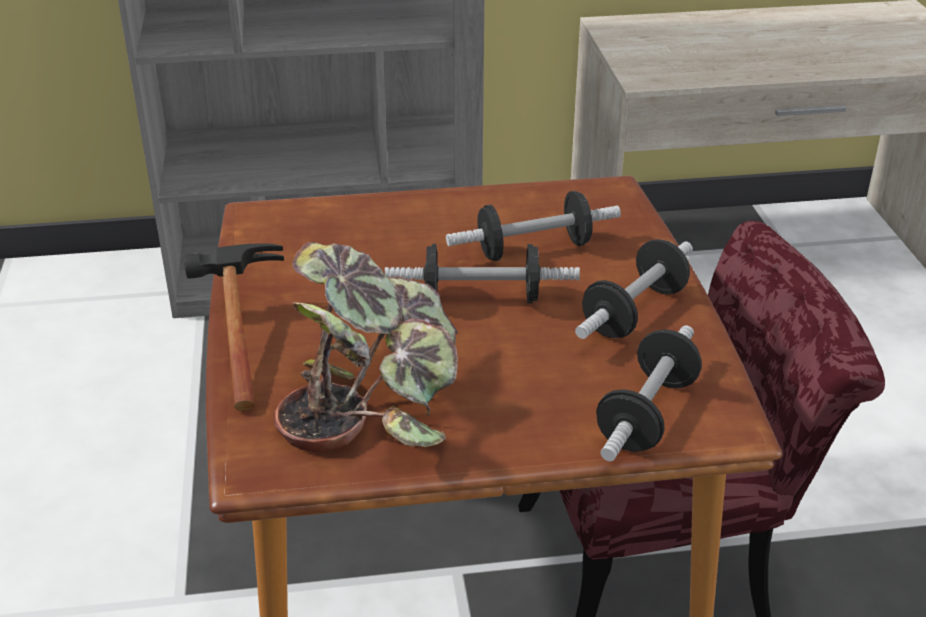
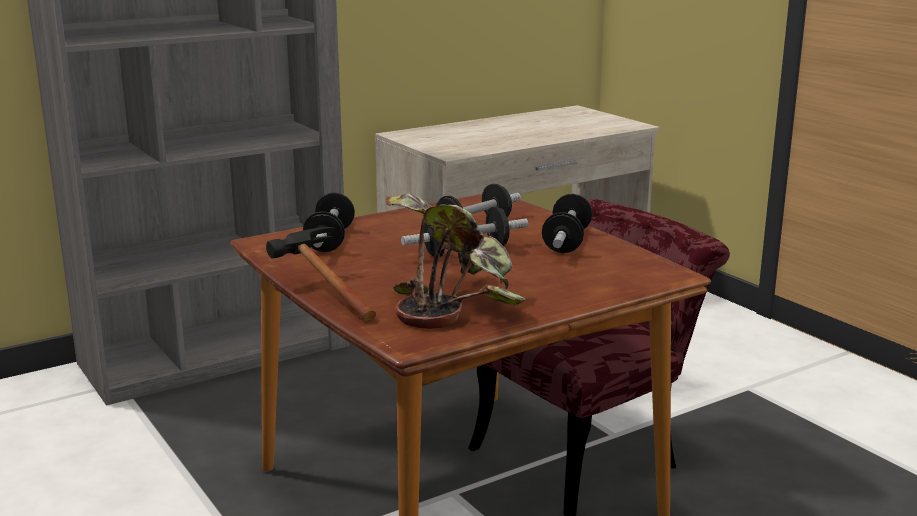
camera: 25 degrees left, 15 degrees down
dumbbell [596,325,702,461] -> dumbbell moved to [303,192,355,252]

